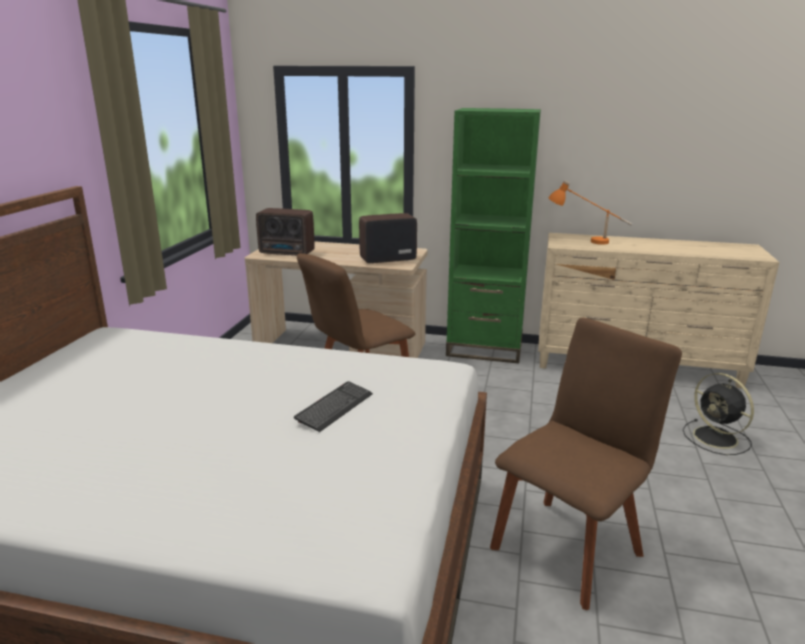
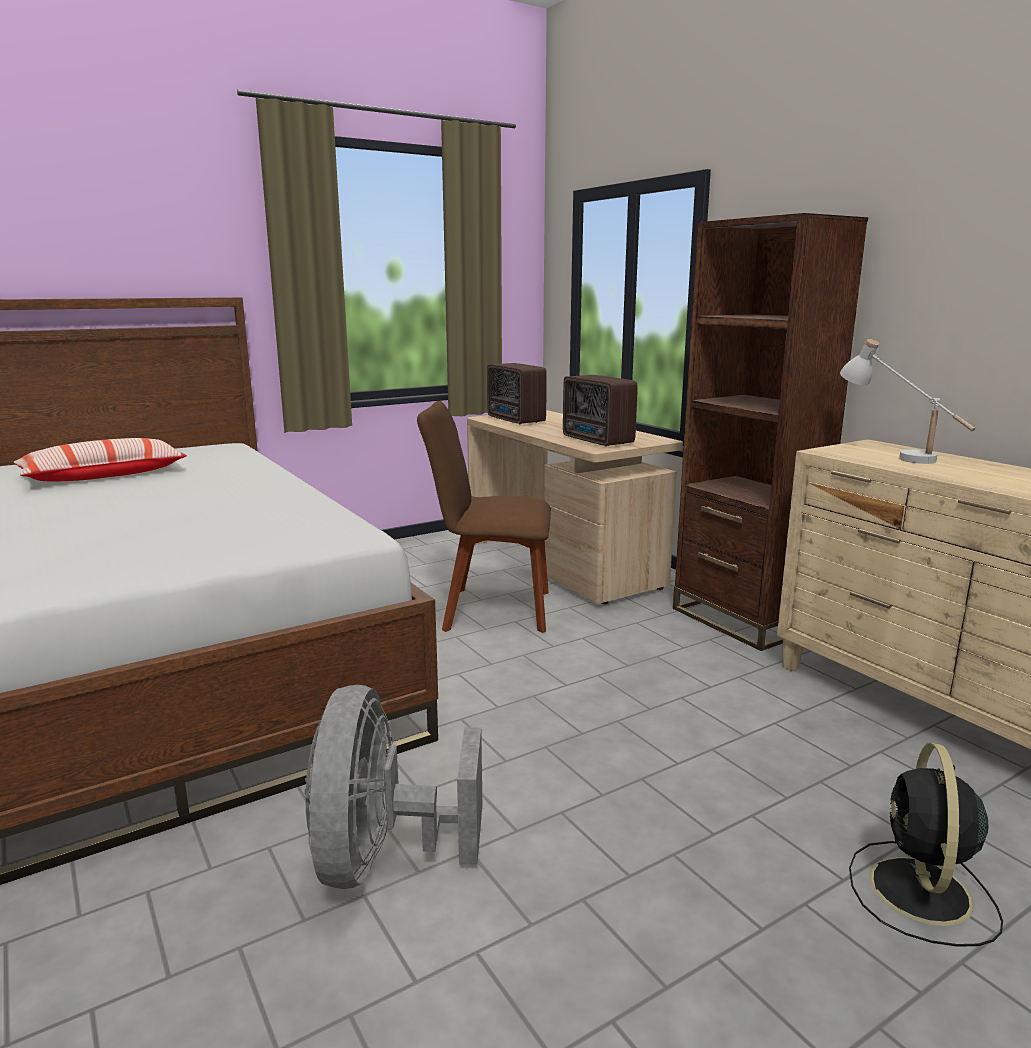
camera: 45 degrees right, 5 degrees down
keyboard [294,381,373,432] -> none
radio [359,213,417,264] -> radio turned 150 degrees counterclockwise [563,375,638,446]
green bookcase [446,108,541,363] -> brown bookcase [673,213,868,651]
brown chair [490,317,682,610] -> grey fan [304,685,482,889]
orange table lamp [548,180,632,245] -> white table lamp [840,339,975,464]
none -> pillow [14,438,187,481]

